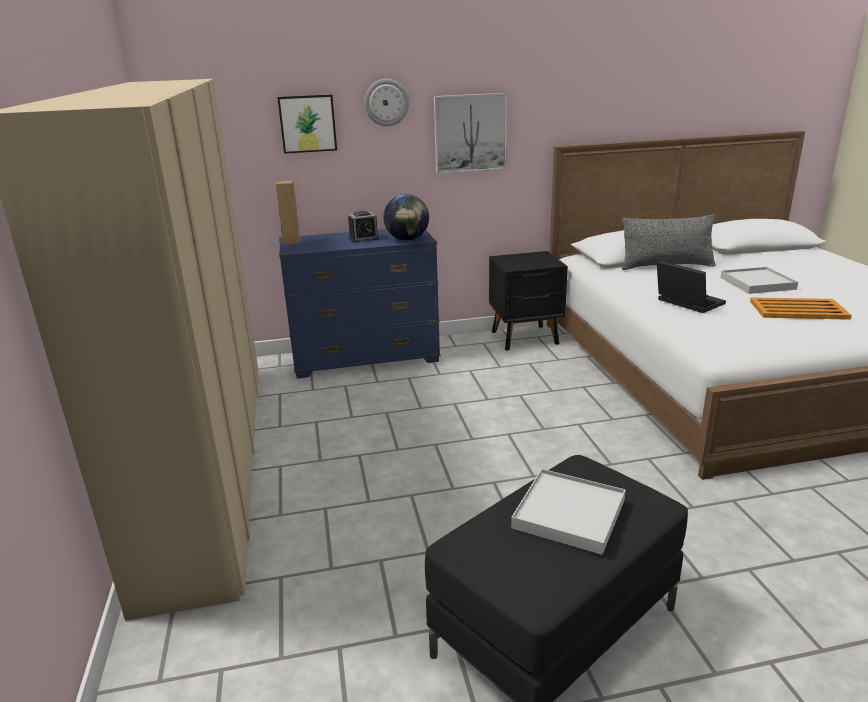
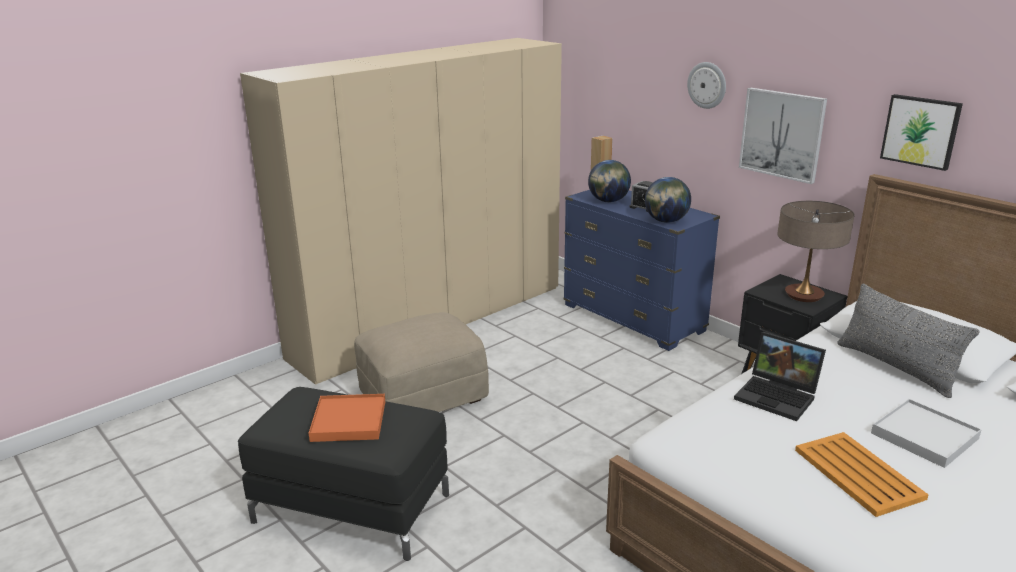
camera: 60 degrees right, 0 degrees up
picture [277,94,337,154] -> picture moved to [880,94,963,171]
white tray [511,469,626,555] -> orange tray [309,394,385,442]
laptop [657,260,726,313] -> laptop turned 105 degrees clockwise [734,332,826,421]
none -> beige ottoman [354,312,489,412]
none -> globe [588,160,631,202]
none -> table lamp [777,201,854,302]

